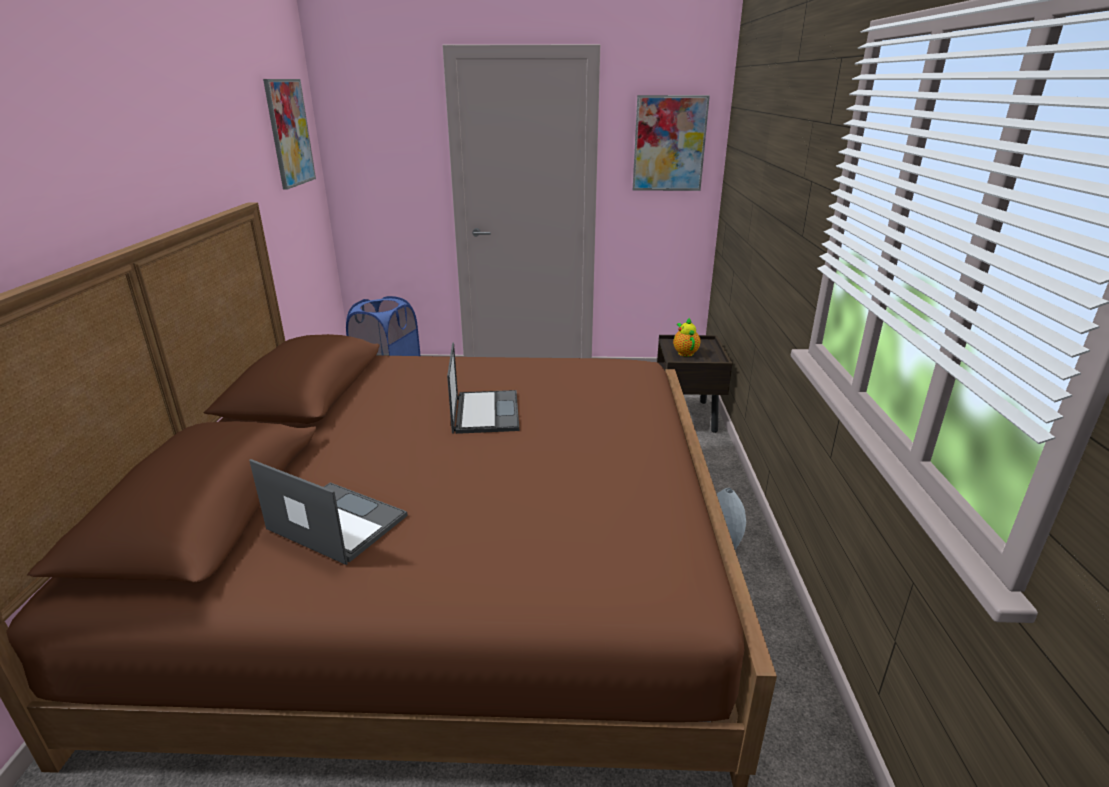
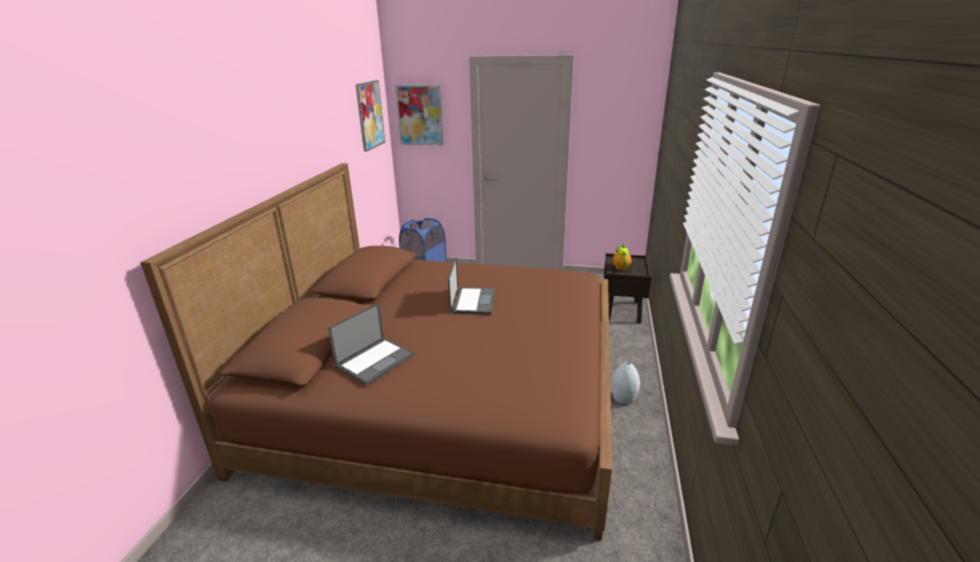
camera: 10 degrees right, 0 degrees up
laptop [249,459,408,565] -> laptop turned 90 degrees clockwise [328,302,415,386]
picture [633,95,710,191] -> picture moved to [395,85,443,145]

